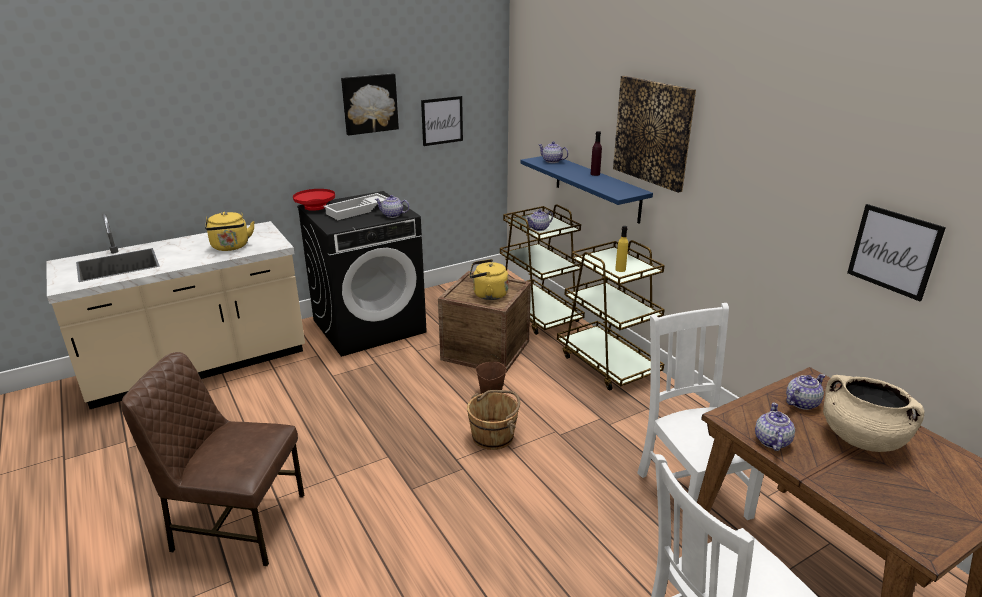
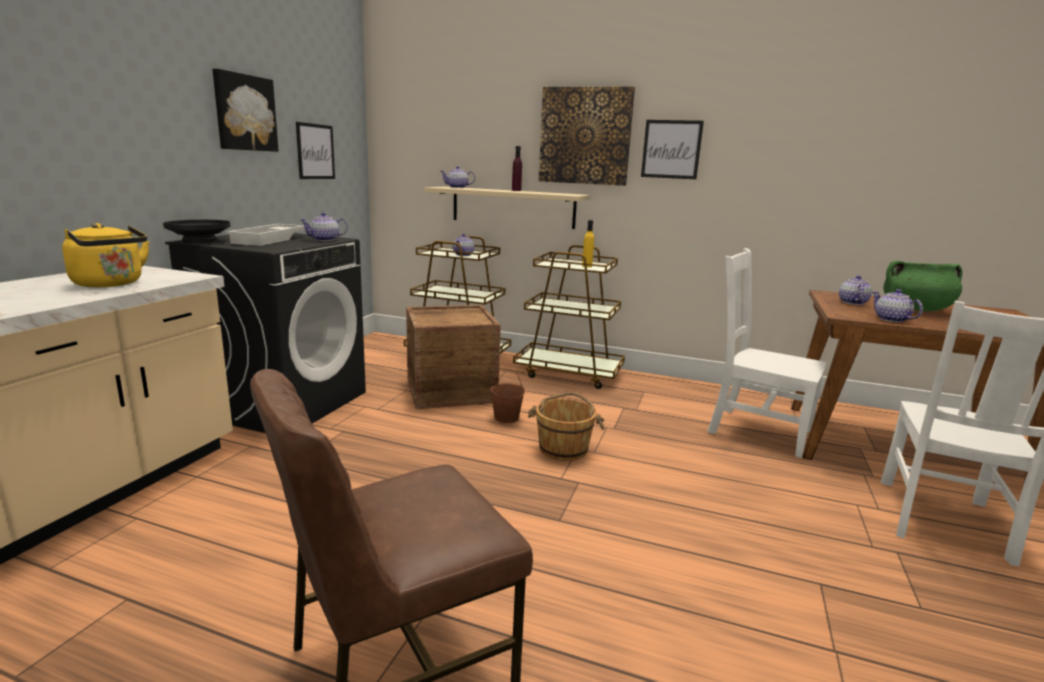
camera: 40 degrees left, 10 degrees down
red bowl [293,189,335,211] -> black bowl [163,220,230,243]
yellow kettle [469,259,509,300] -> none
blue shelf [520,156,653,224] -> beige shelf [424,187,590,229]
beige cooking pot [823,375,924,452] -> green cooking pot [883,261,962,311]
picture [847,204,946,301] -> picture moved to [641,120,704,179]

